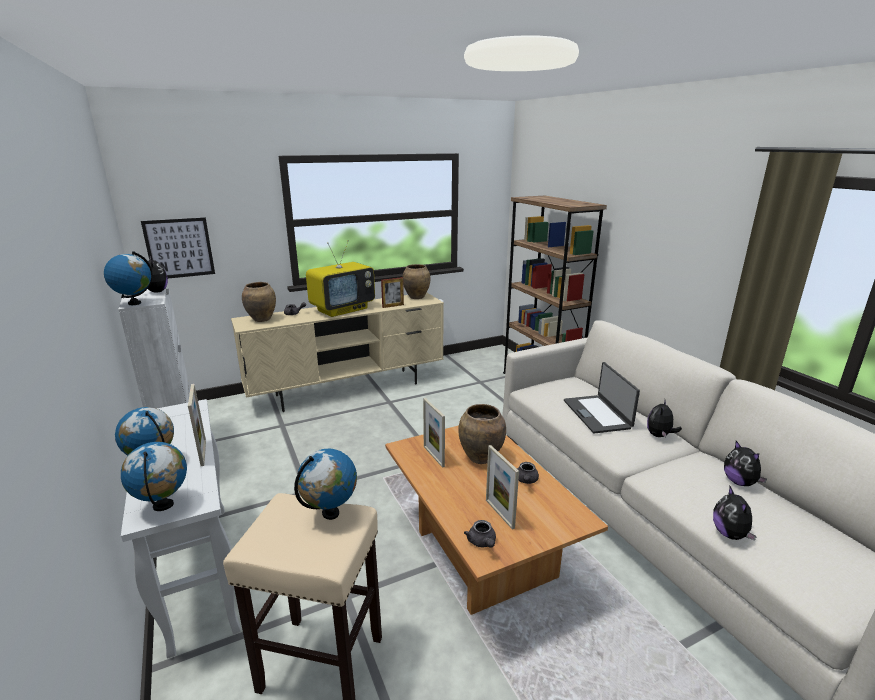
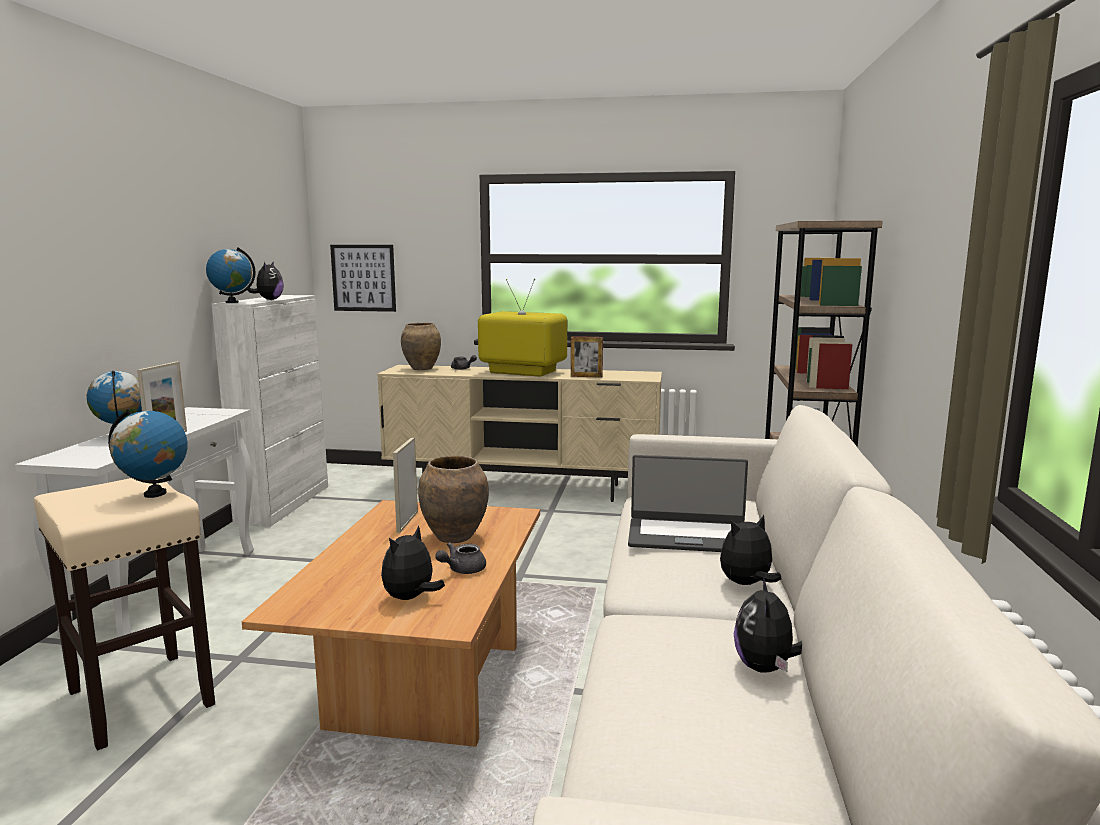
camera: 35 degrees right, 10 degrees down
globe [121,442,187,511] -> none
television [306,240,375,317] -> television turned 150 degrees counterclockwise [478,279,567,377]
brown vase [402,264,430,299] -> none
grey teapot [464,520,496,548] -> none
picture frame [486,445,519,530] -> none
laptop [564,362,640,434] -> laptop turned 105 degrees counterclockwise [628,455,748,552]
plush toy [713,486,757,541] -> plush toy moved to [381,526,445,600]

